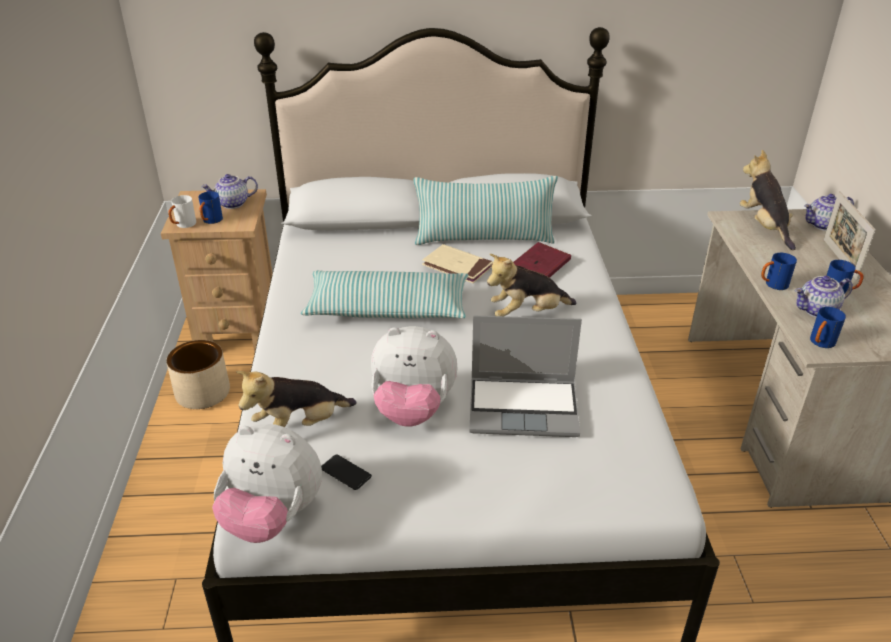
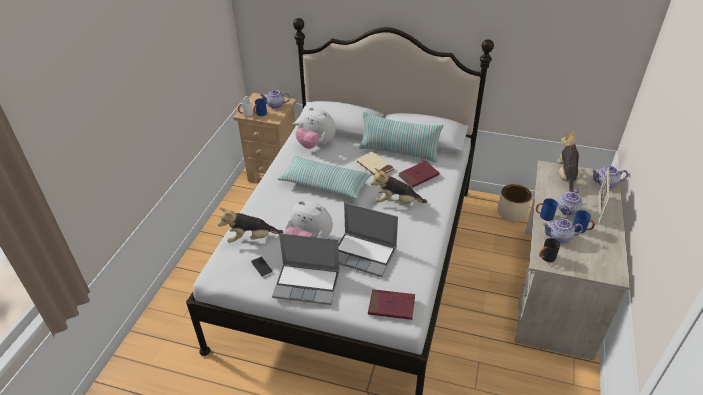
camera: 20 degrees right, 5 degrees up
beige planter [166,340,230,409] -> beige planter moved to [497,184,532,222]
plush toy [212,424,322,543] -> plush toy moved to [295,107,336,149]
blue mug [810,307,846,348] -> black mug [539,238,560,262]
none -> laptop [272,233,340,305]
none -> red book [368,289,415,320]
none -> teapot [558,188,583,216]

